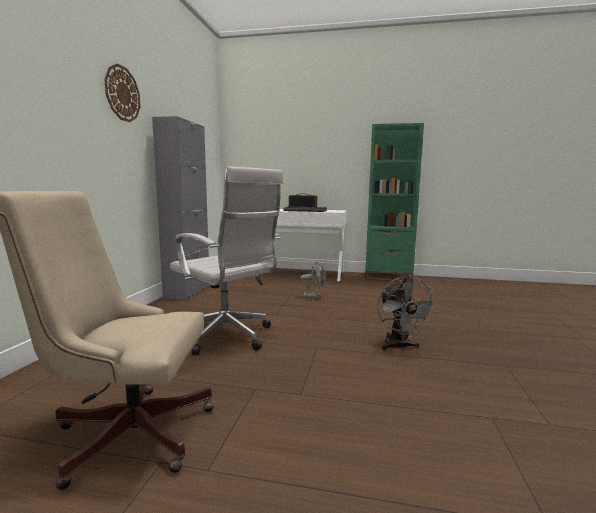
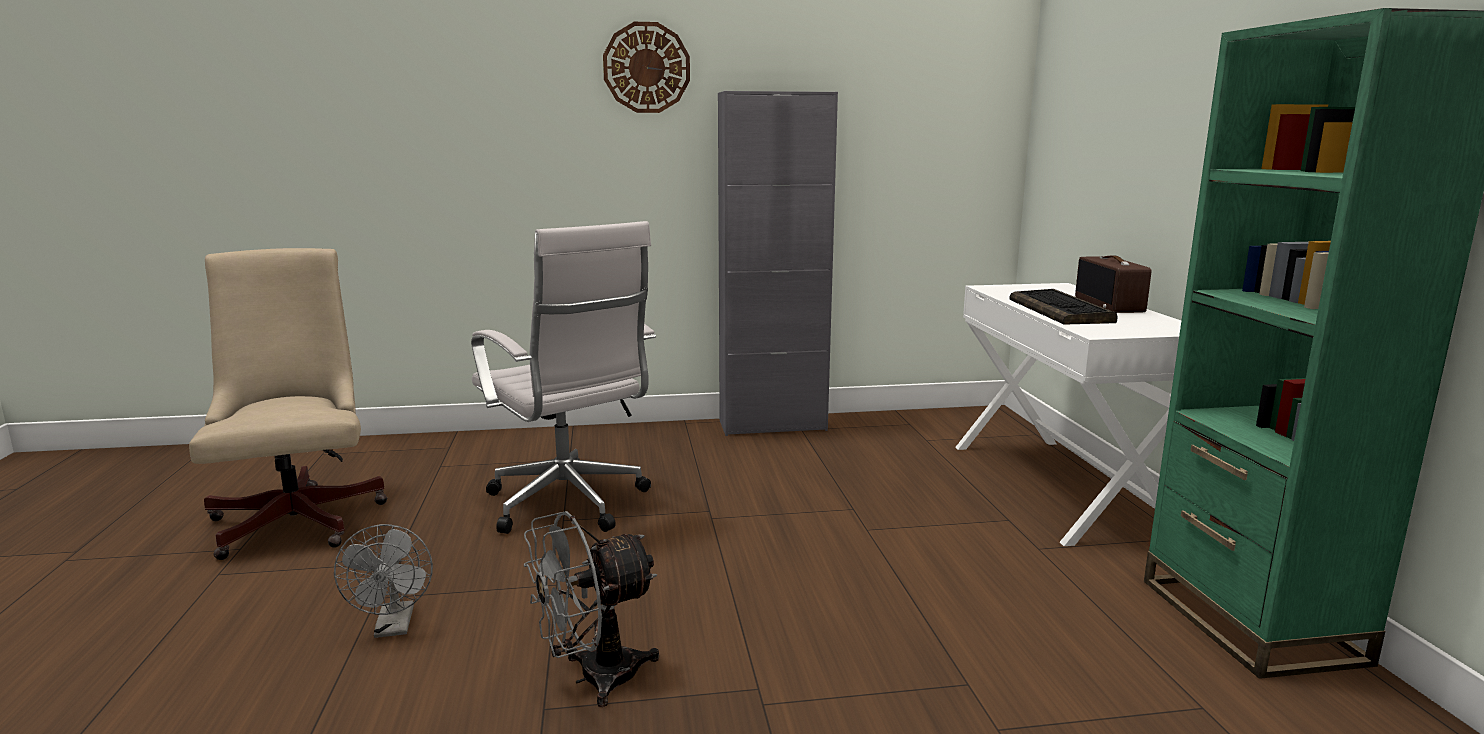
camera: 70 degrees right, 5 degrees up
white office chair [170,166,283,355] -> white office chair turned 60 degrees counterclockwise [471,221,656,534]
grey fan [300,262,326,298] -> grey fan moved to [334,524,433,638]

